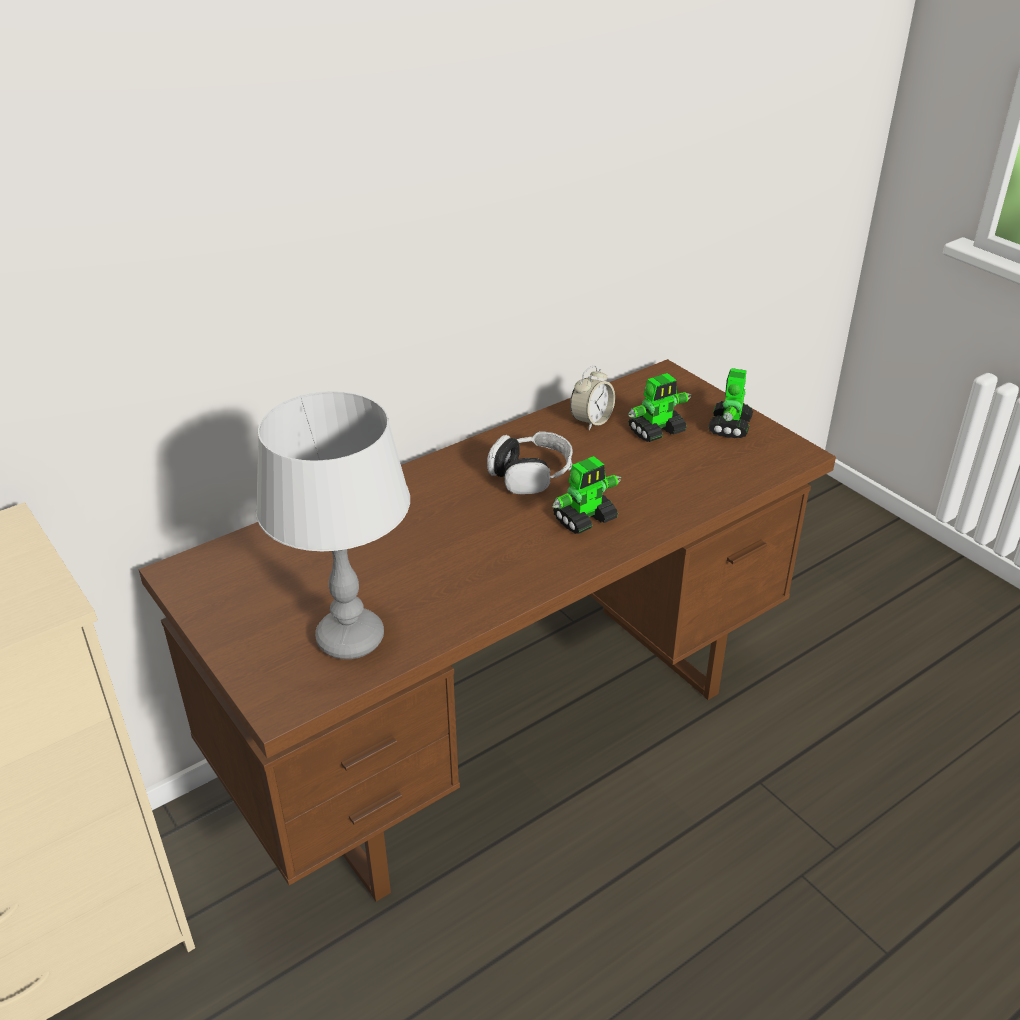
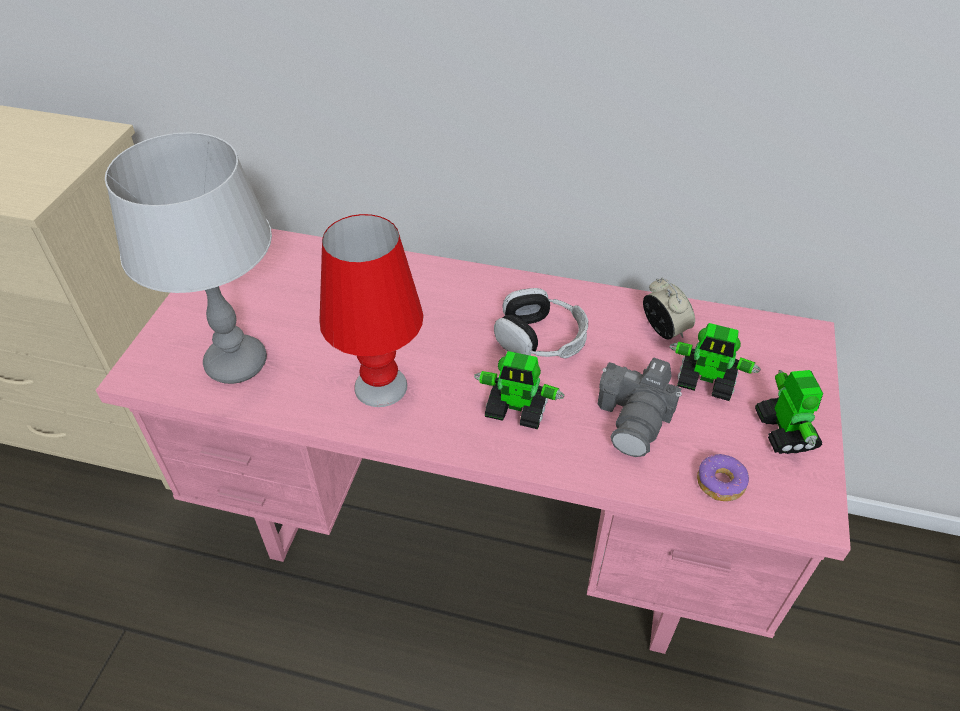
camera: 50 degrees right, 10 degrees up
brown desk [139,359,836,902] -> pink desk [96,229,851,654]
alarm clock [570,365,615,430] -> alarm clock turned 120 degrees counterclockwise [643,278,695,340]
toy robot [708,368,753,438] -> toy robot turned 105 degrees clockwise [755,370,823,454]
none -> red table lamp [319,214,424,407]
none -> camera [598,358,682,457]
none -> donut [697,454,749,501]

